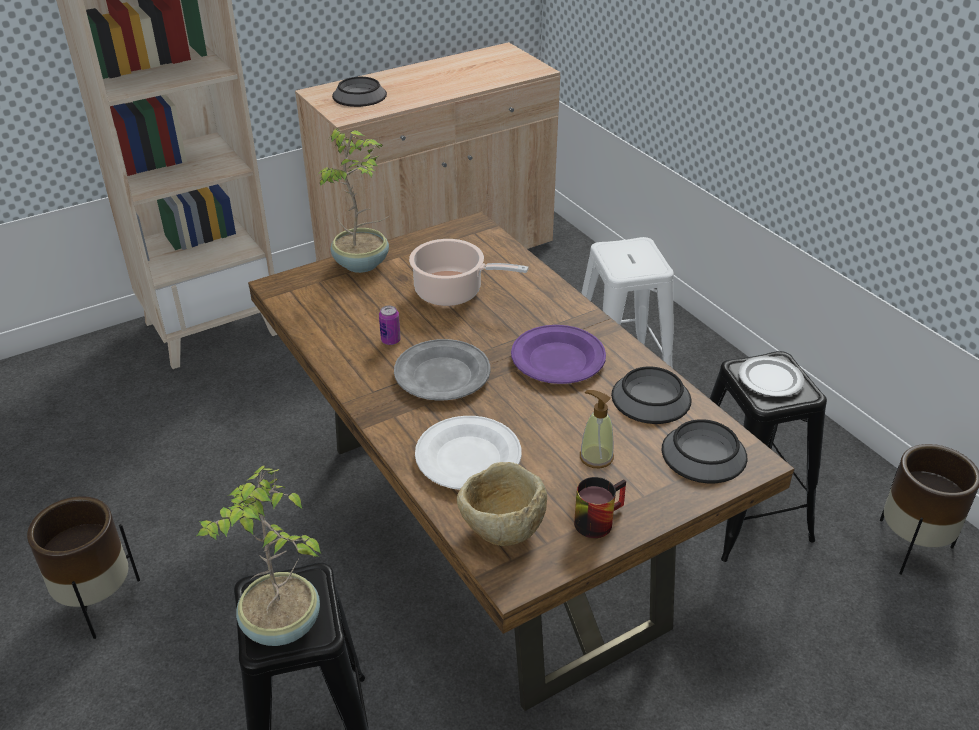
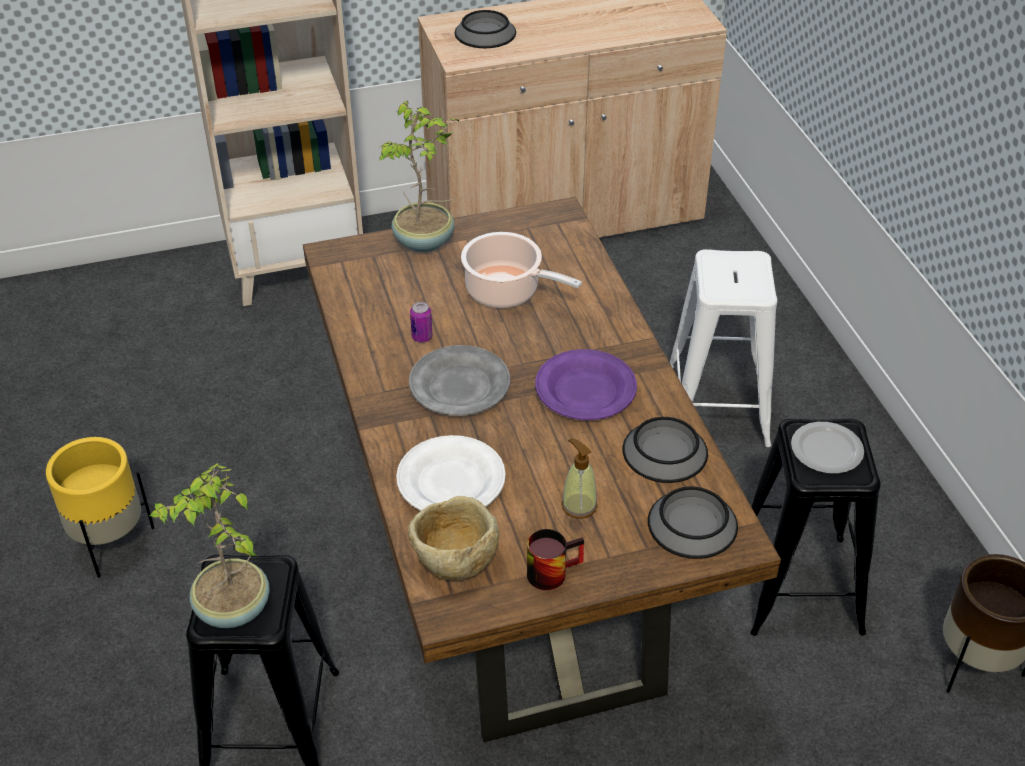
camera: 15 degrees right, 5 degrees up
brown planter [27,496,140,639] -> yellow planter [46,437,154,578]

